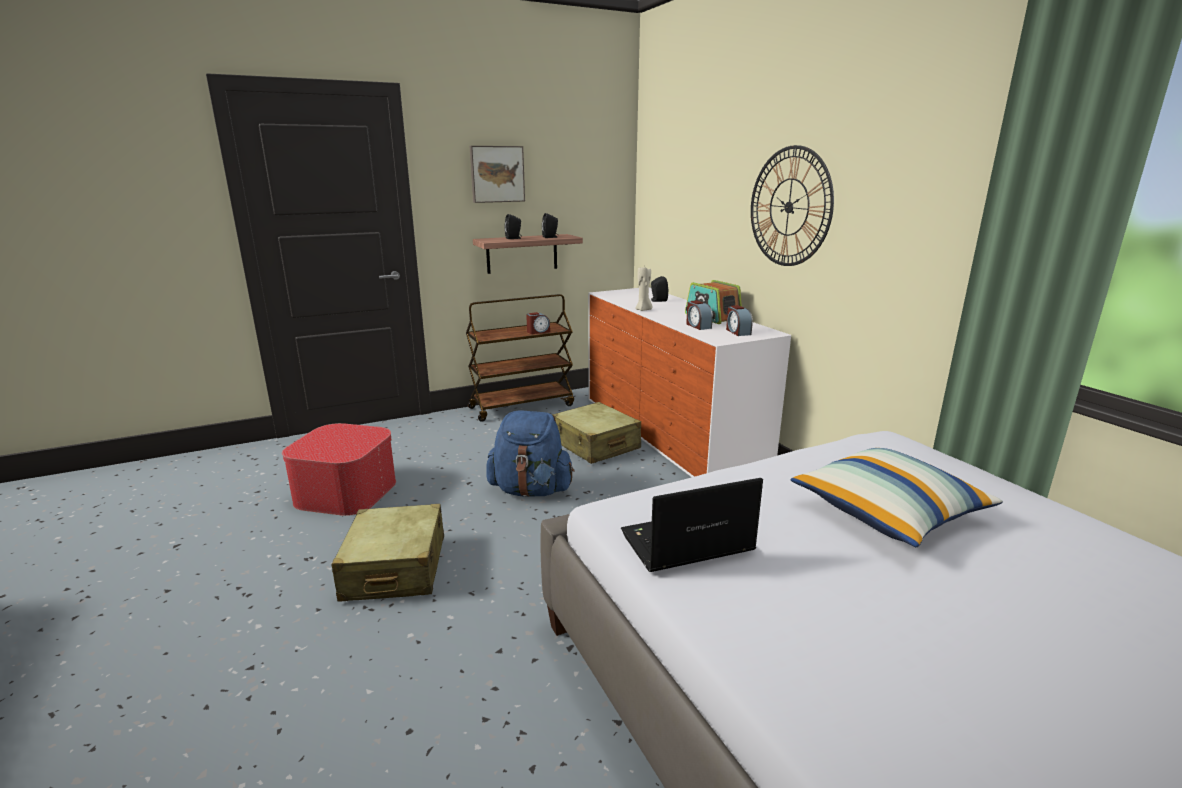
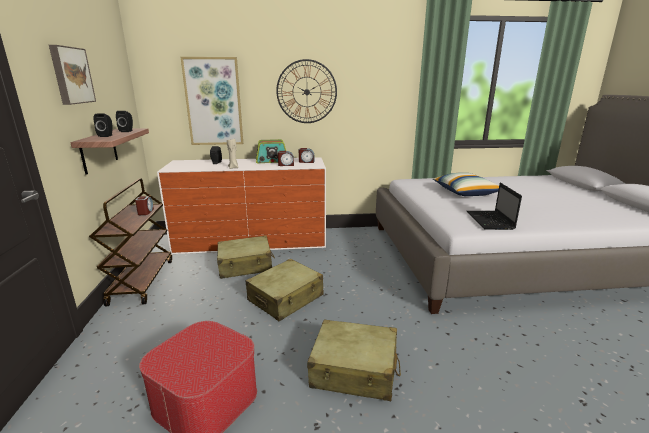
camera: 70 degrees left, 0 degrees up
blue backpack [486,411,575,497] -> beige suitcase [246,259,324,321]
none -> picture [181,57,243,145]

